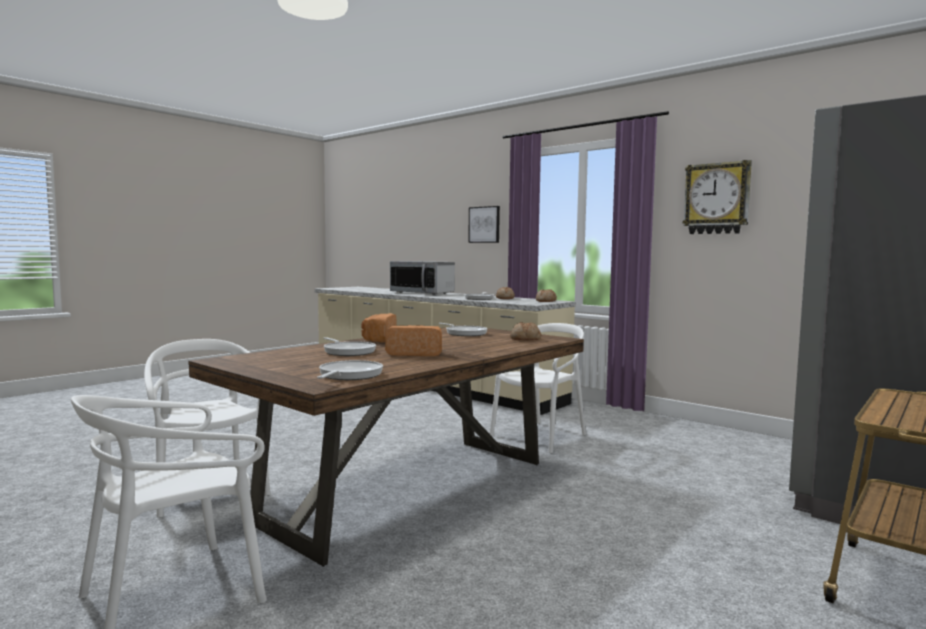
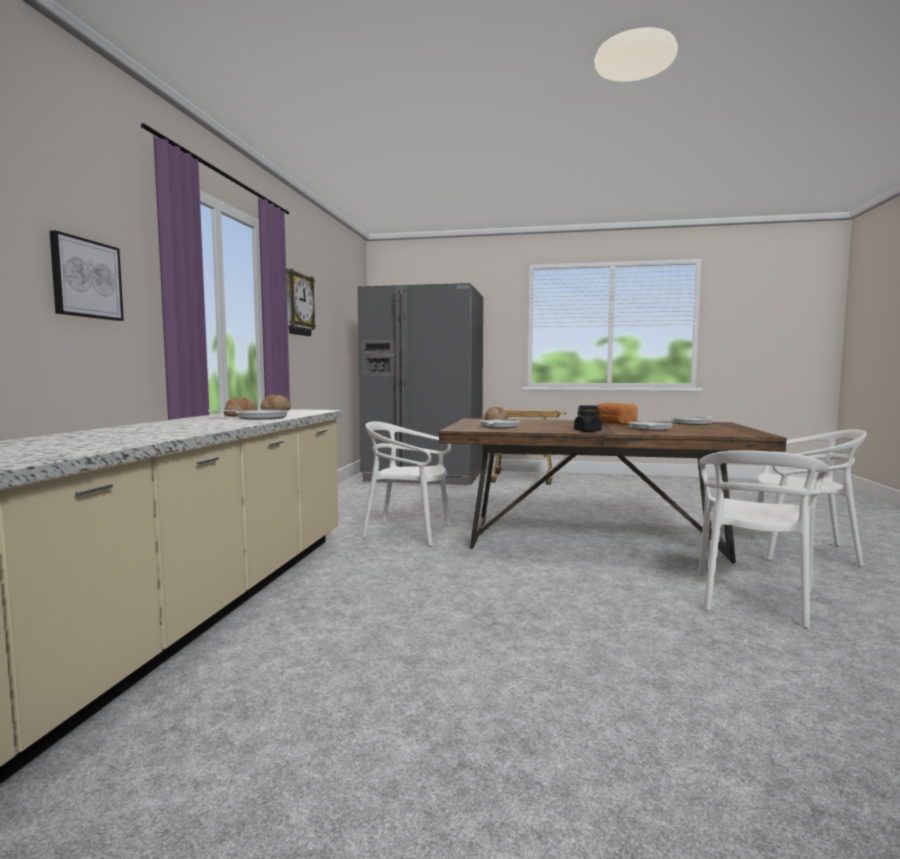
camera: 120 degrees left, 0 degrees up
bread [361,313,396,343] -> black jar [574,405,602,432]
microwave [390,261,455,295] -> none

